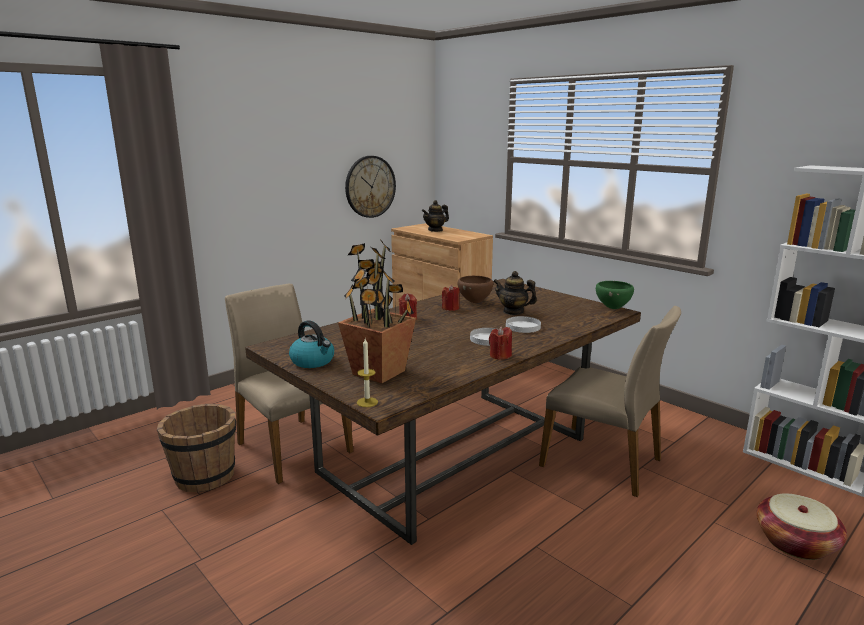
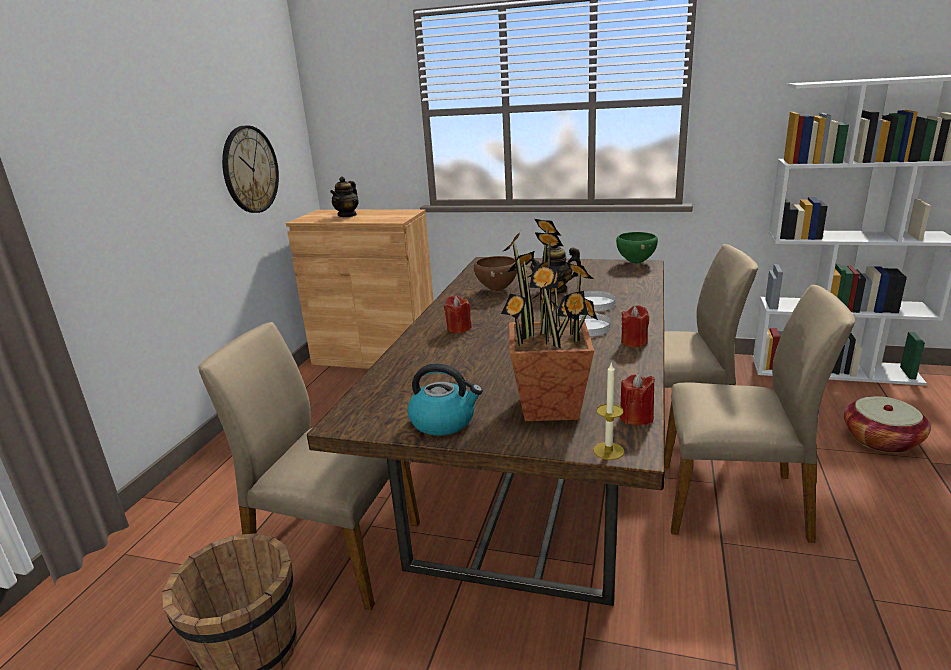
camera: 30 degrees left, 5 degrees up
red candle [442,285,460,311] -> red candle moved to [620,373,655,426]
none -> beige chair [665,285,855,543]

